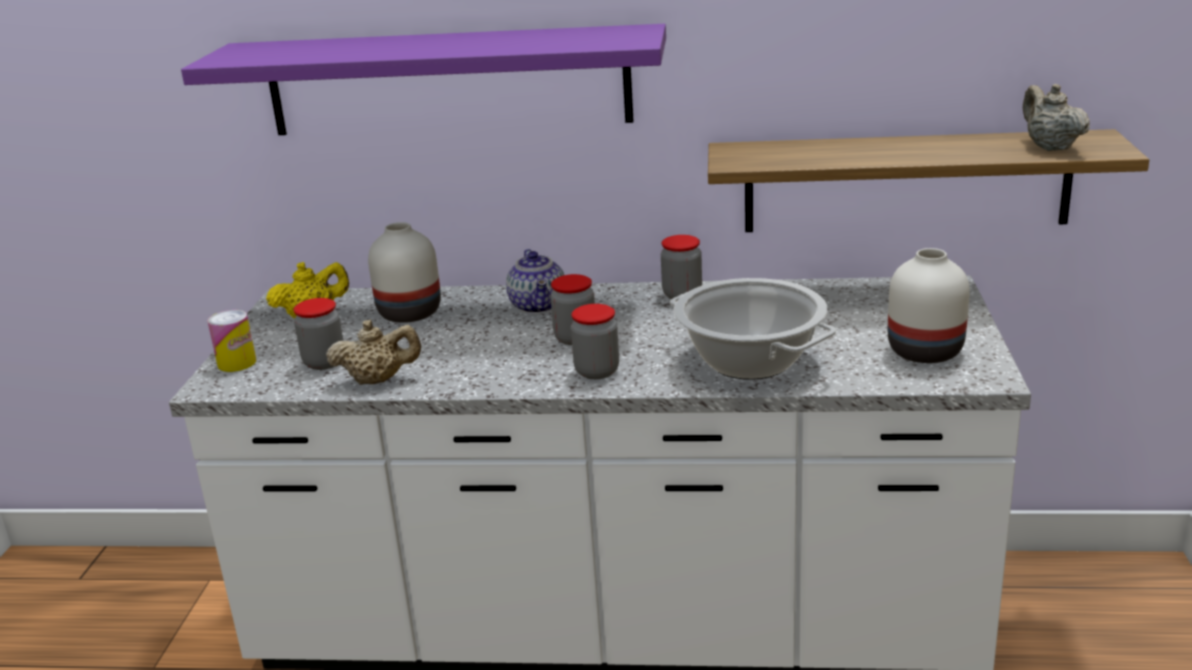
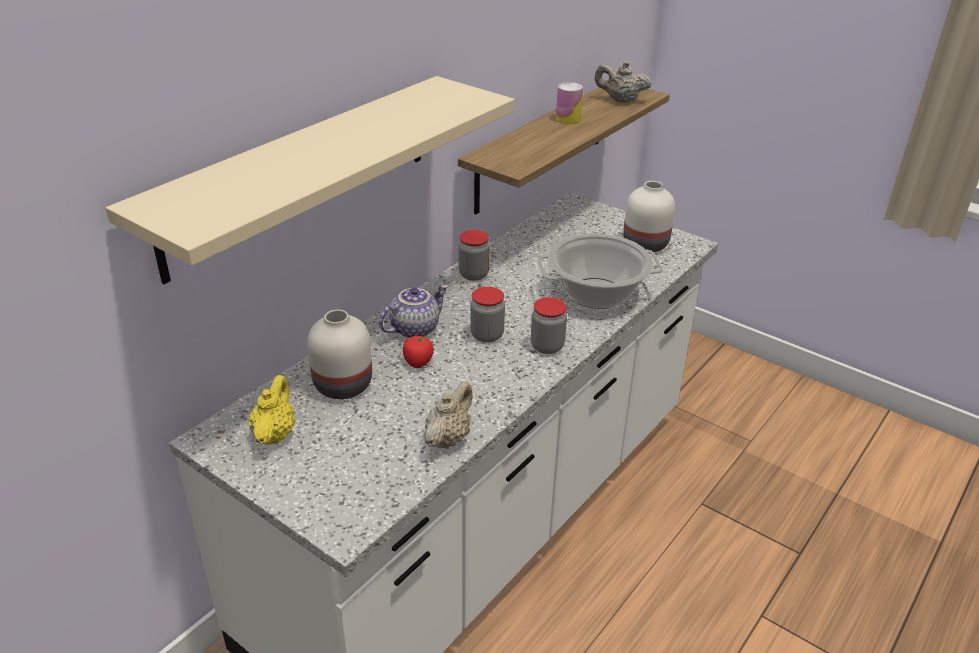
camera: 60 degrees left, 10 degrees up
purple shelf [181,24,666,135] -> beige shelf [106,76,515,284]
can [208,310,256,372] -> can moved to [556,82,583,124]
jar [293,298,343,370] -> none
teapot [506,249,564,314] -> teapot turned 60 degrees counterclockwise [379,285,448,338]
none -> tomato [403,335,434,368]

